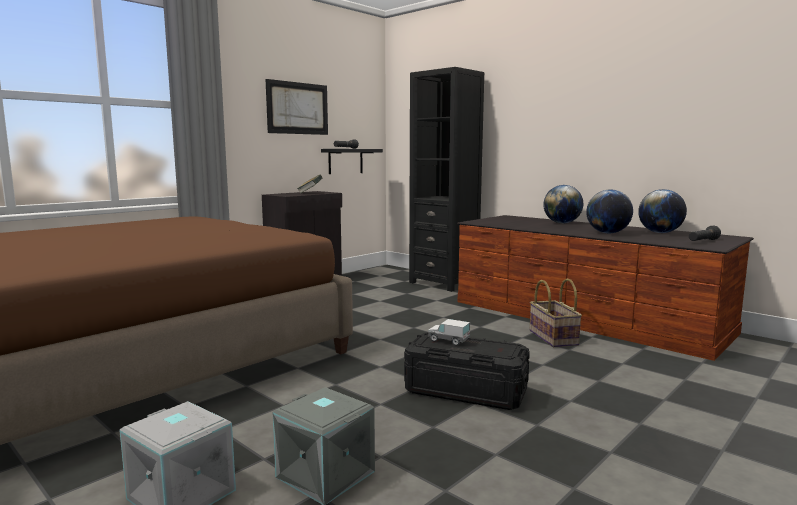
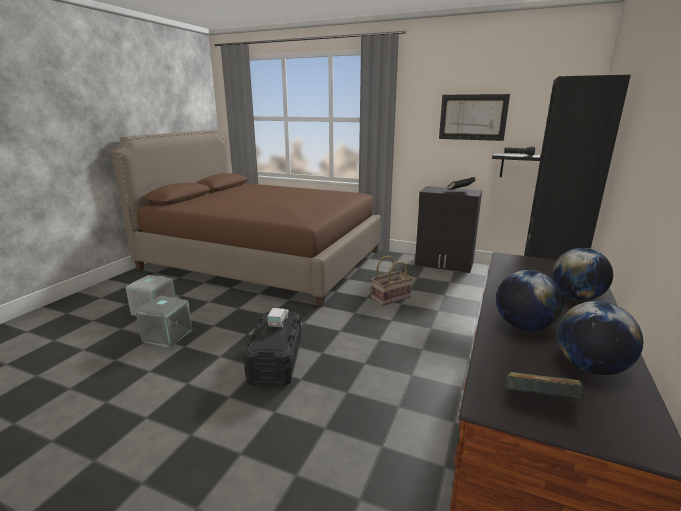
camera: 70 degrees right, 10 degrees up
basket [530,278,582,347] -> basket moved to [371,256,413,306]
black flashlight [689,226,721,241] -> book [507,372,585,399]

